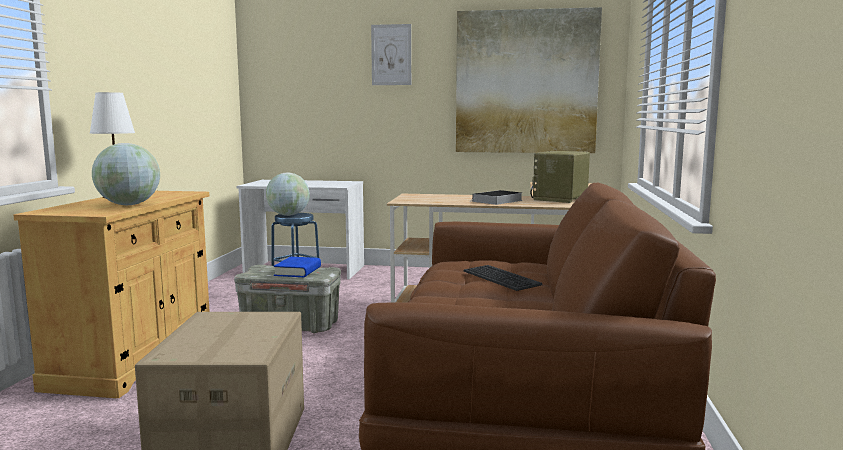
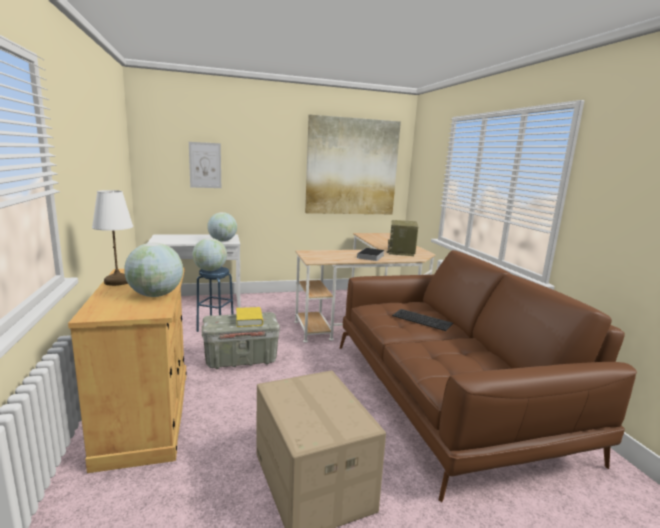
camera: 25 degrees left, 5 degrees up
blue book [274,257,321,277] -> yellow book [236,307,263,327]
picture [371,24,411,85] -> picture moved to [189,142,221,188]
none -> globe [207,212,237,241]

